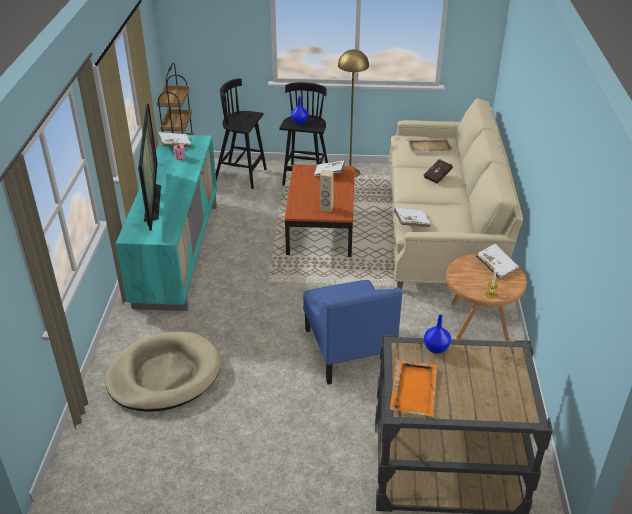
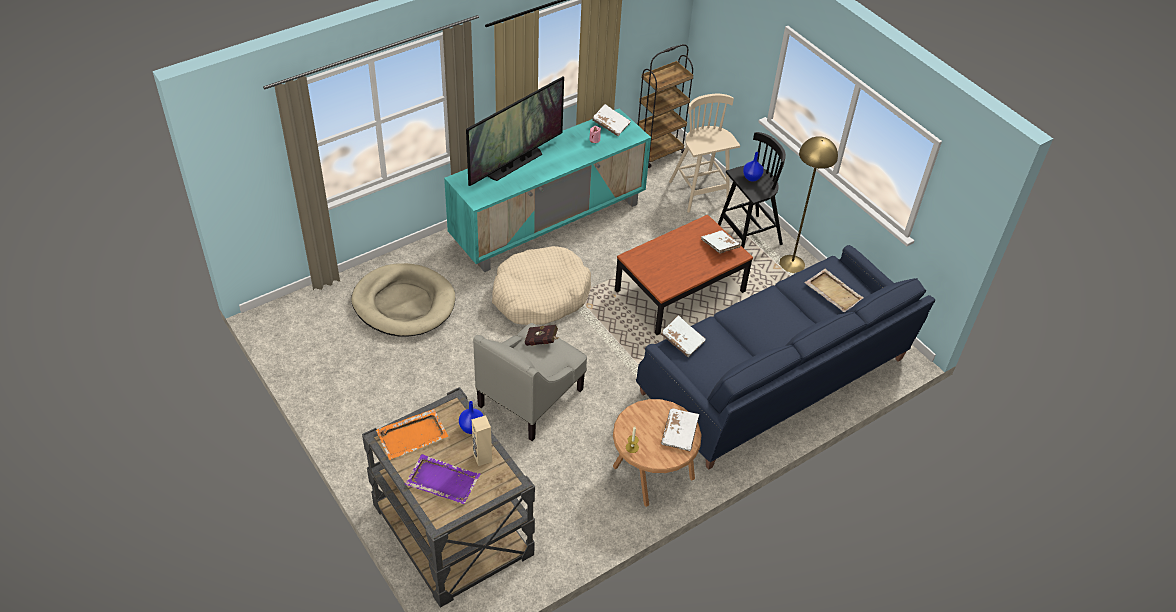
camera: 50 degrees right, 10 degrees up
black stool [216,78,267,189] -> beige stool [669,94,740,213]
blue armchair [303,280,403,385] -> grey armchair [473,323,587,441]
beige speaker [320,170,334,212] -> beige speaker moved to [472,415,492,466]
beige sofa [389,98,523,289] -> blue sofa [636,245,935,470]
red book [424,159,453,183] -> red book moved to [525,325,559,346]
none -> purple tray [405,454,481,504]
none -> beige dog bed [492,246,591,325]

